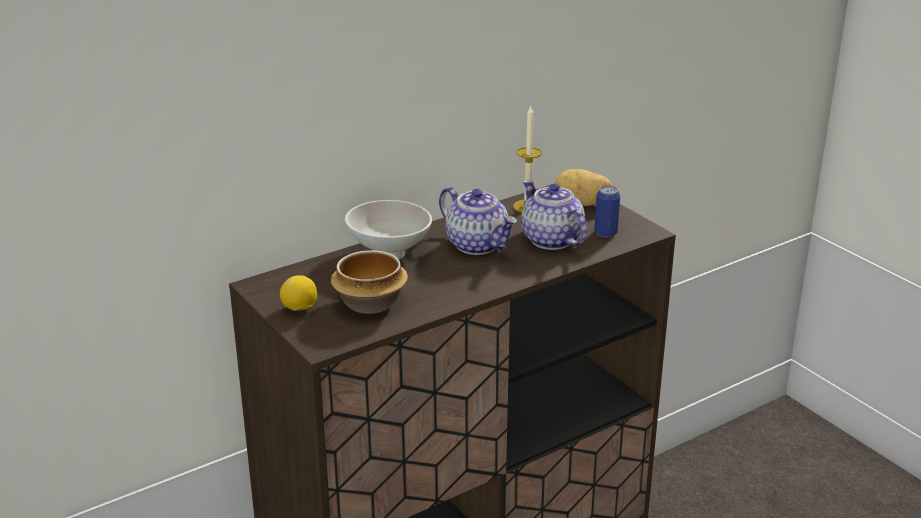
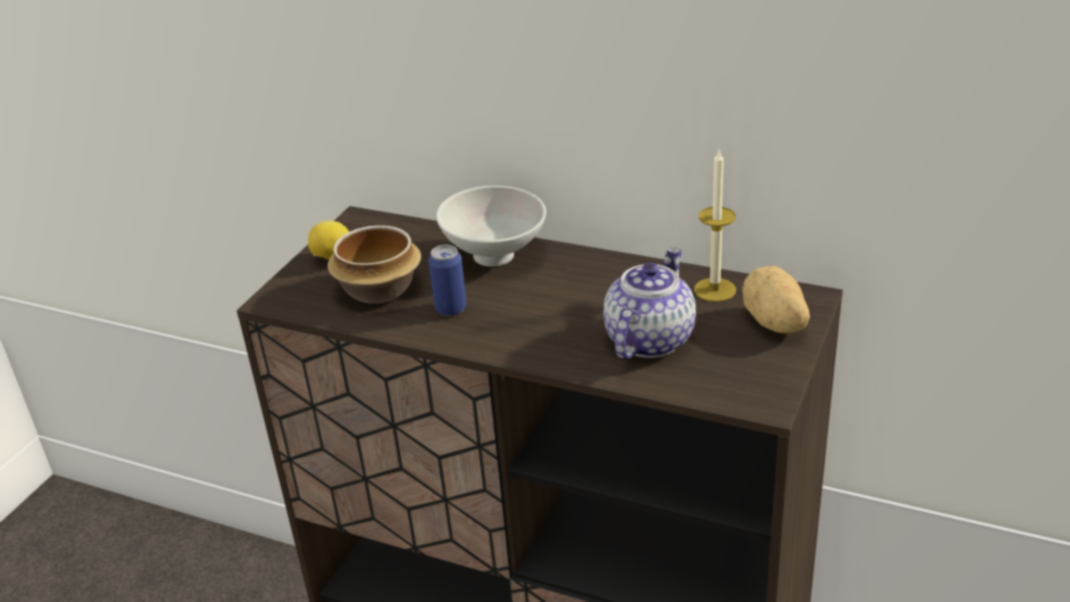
camera: 60 degrees right, 5 degrees up
teapot [439,187,517,255] -> none
can [594,185,620,237] -> can moved to [428,245,467,316]

